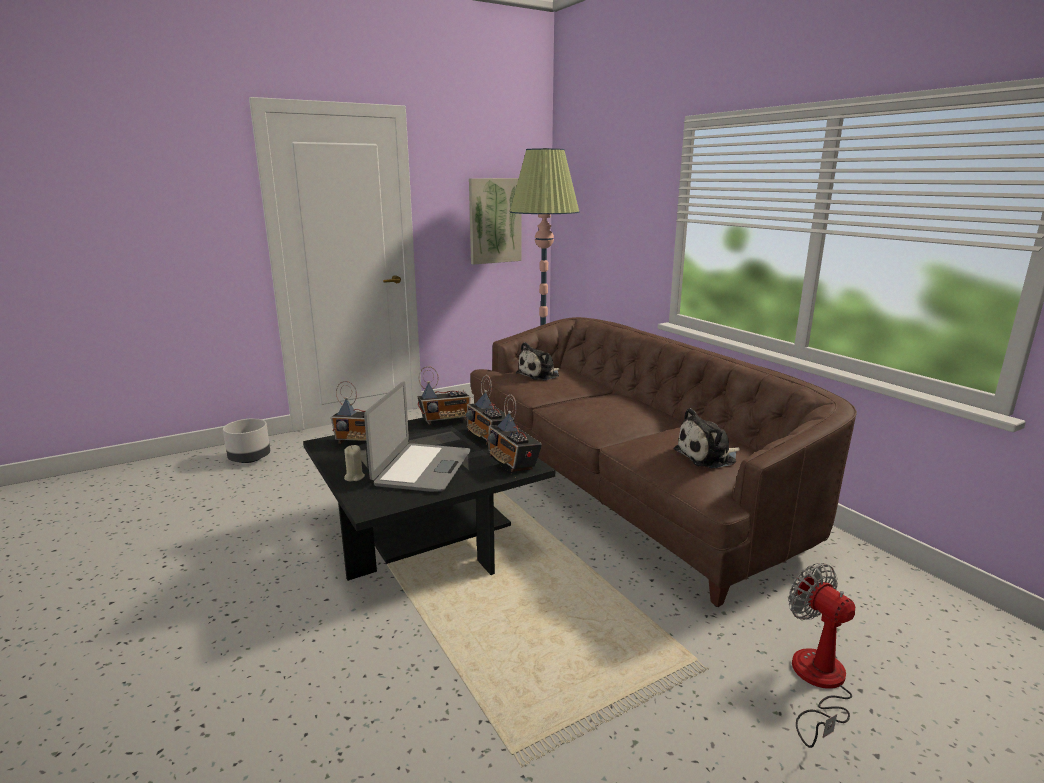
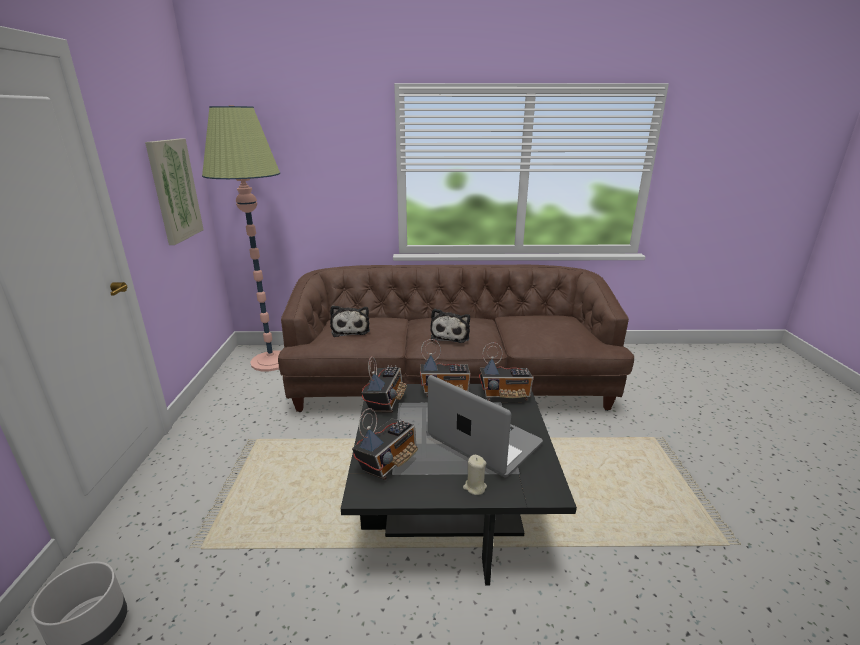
camera: 60 degrees left, 5 degrees up
plush toy [674,408,740,468] -> plush toy moved to [430,309,470,343]
fan [788,563,855,748] -> none

